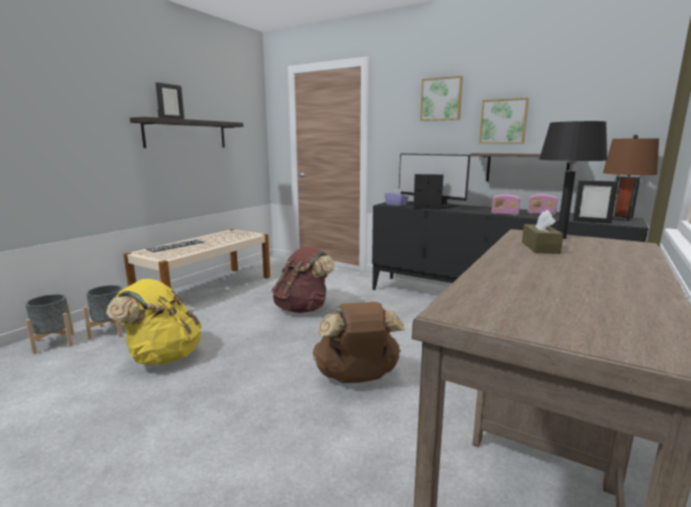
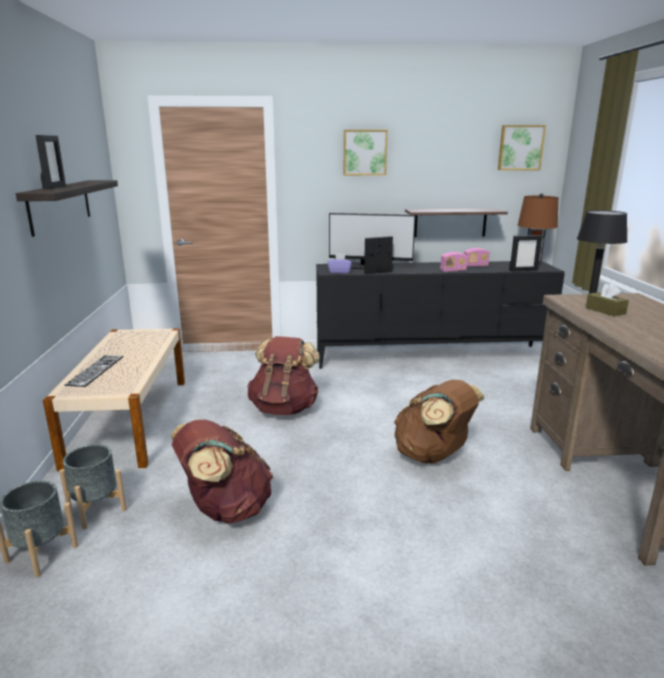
camera: 35 degrees left, 5 degrees up
yellow backpack [106,279,202,365] -> brown backpack [171,419,273,524]
picture [479,98,529,144] -> picture moved to [498,125,546,170]

